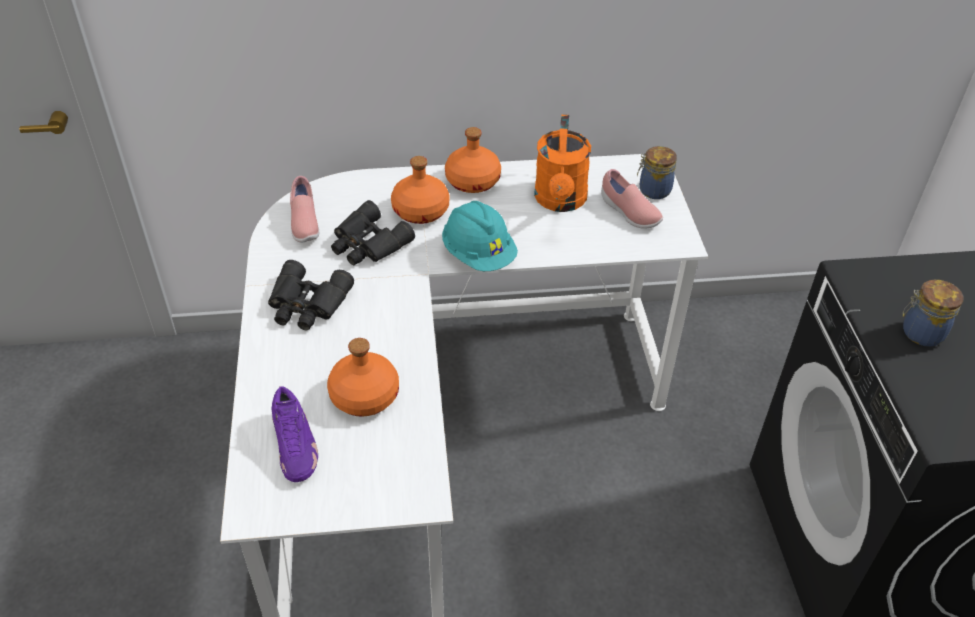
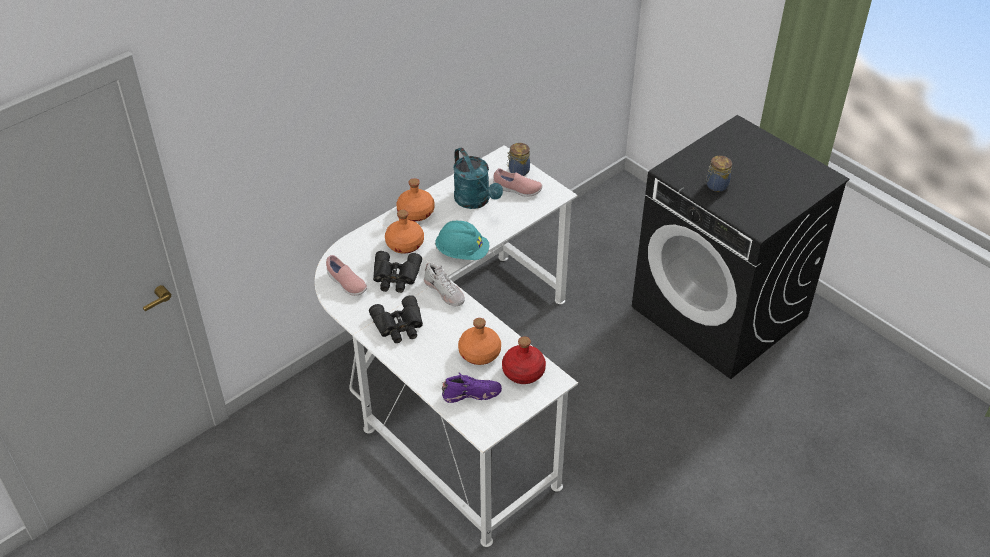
camera: 35 degrees left, 0 degrees up
purple shoe [271,386,318,482] -> purple shoe turned 45 degrees counterclockwise [442,373,502,403]
orange watering can [534,114,591,212] -> turquoise watering can [453,147,503,209]
none -> white shoe [424,262,465,306]
none -> red bottle [502,336,546,384]

